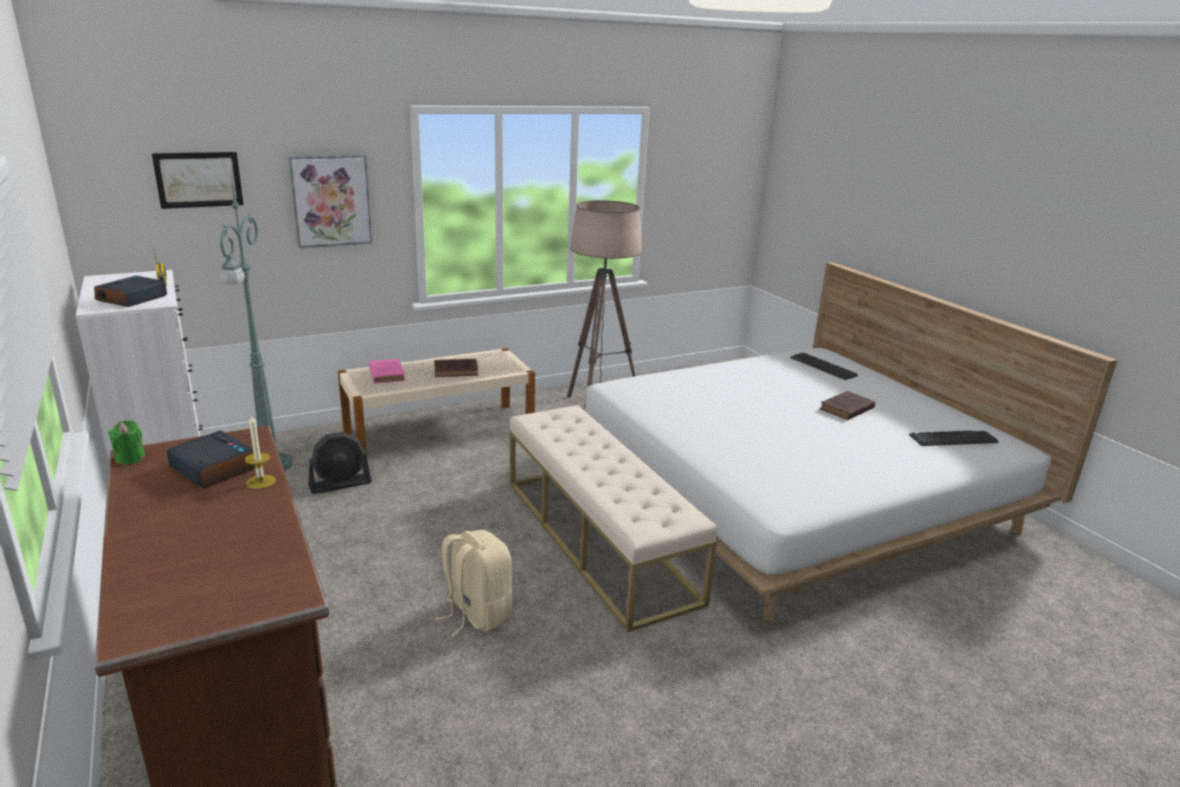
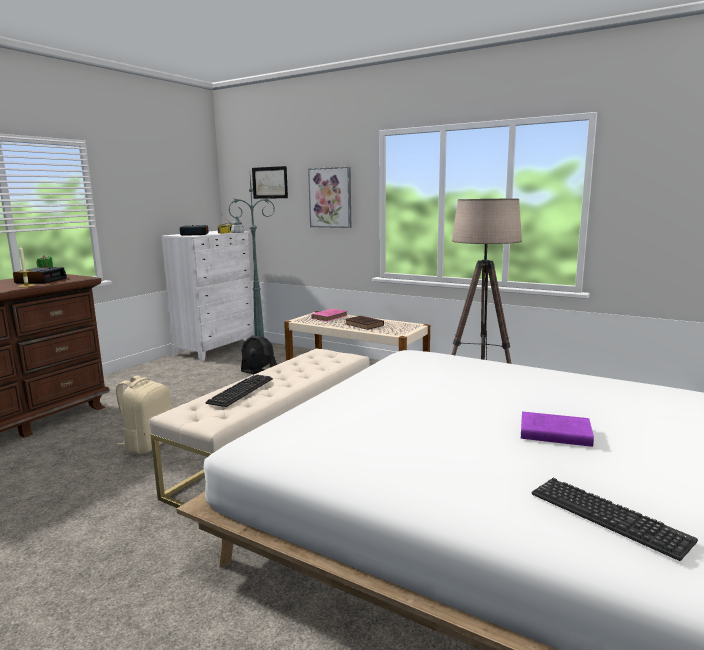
camera: 60 degrees right, 10 degrees down
keyboard [790,353,858,380] -> keyboard moved to [206,375,273,407]
brown book [820,391,875,420] -> purple book [521,412,594,447]

